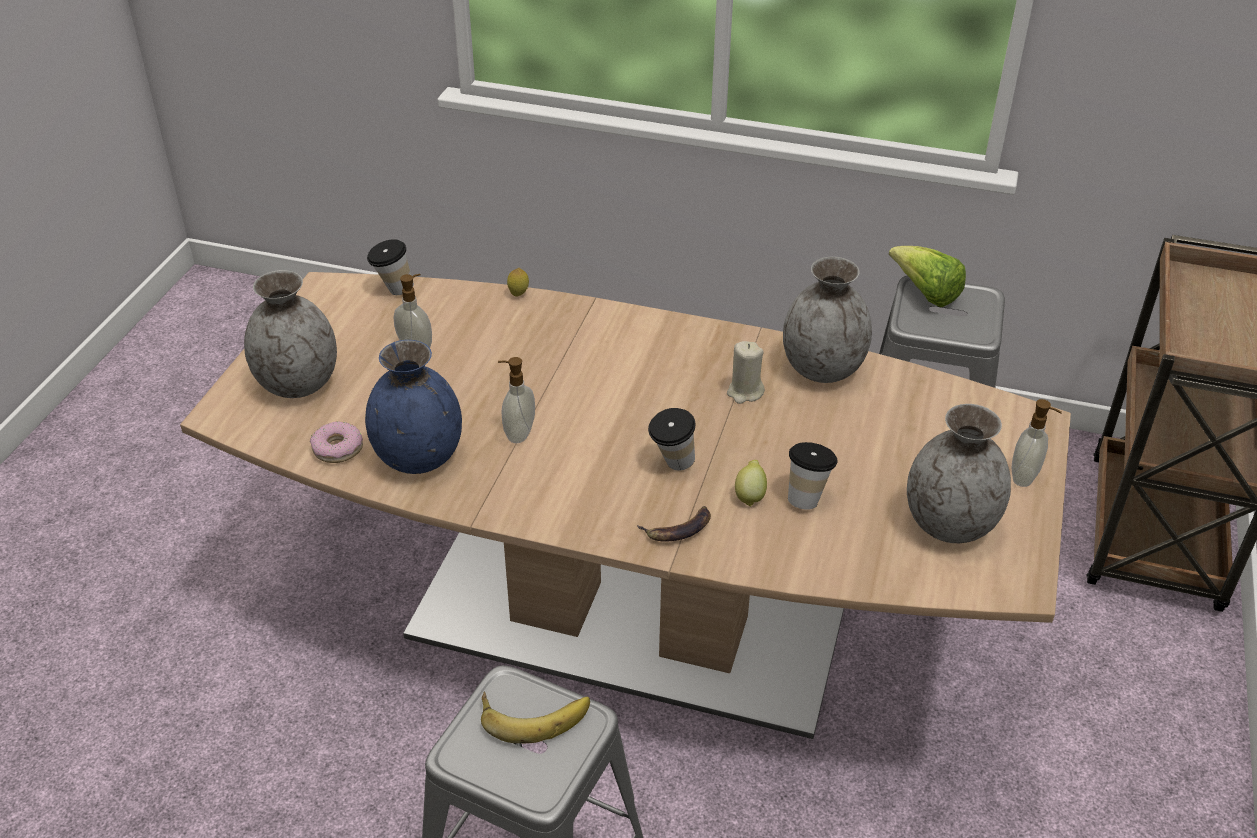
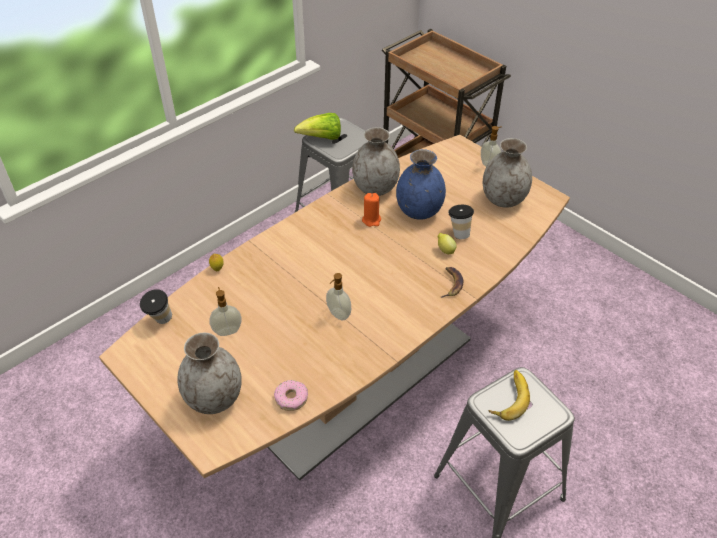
camera: 60 degrees left, 5 degrees up
blue vase [365,340,462,474] -> blue vase moved to [396,149,446,220]
cup [648,408,695,470] -> none
beige candle [727,341,765,404] -> orange candle [362,193,381,227]

